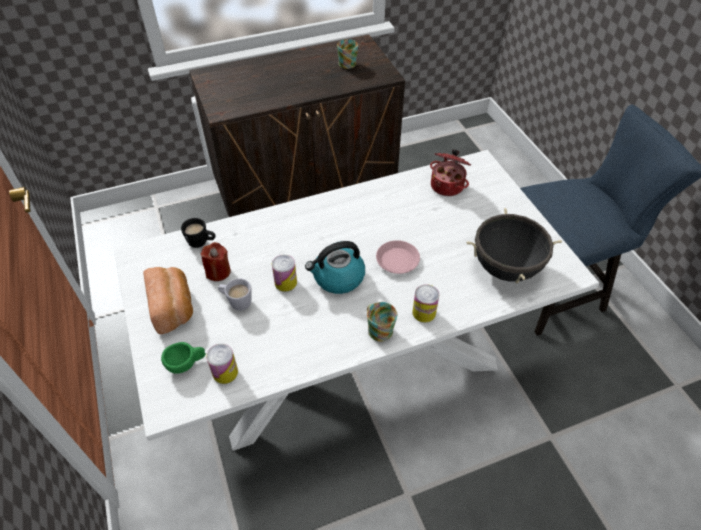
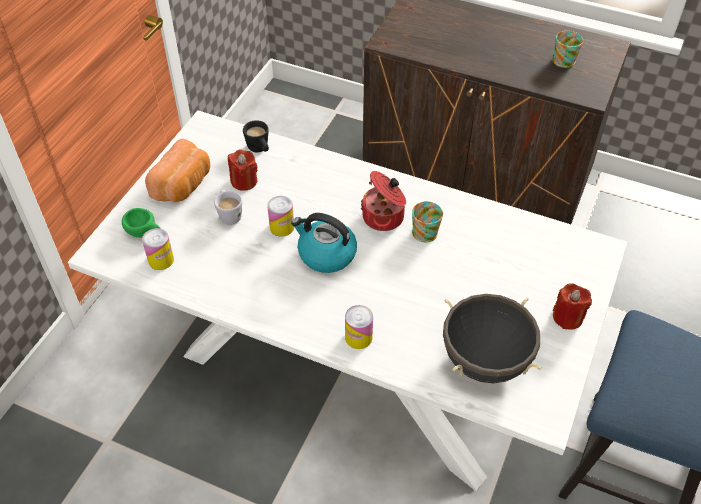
camera: 45 degrees right, 0 degrees up
mug [367,302,397,342] -> mug moved to [412,201,443,242]
pink plate [376,240,420,274] -> none
cooking pot [430,149,471,196] -> cooking pot moved to [361,171,406,231]
none -> red candle [553,283,592,330]

